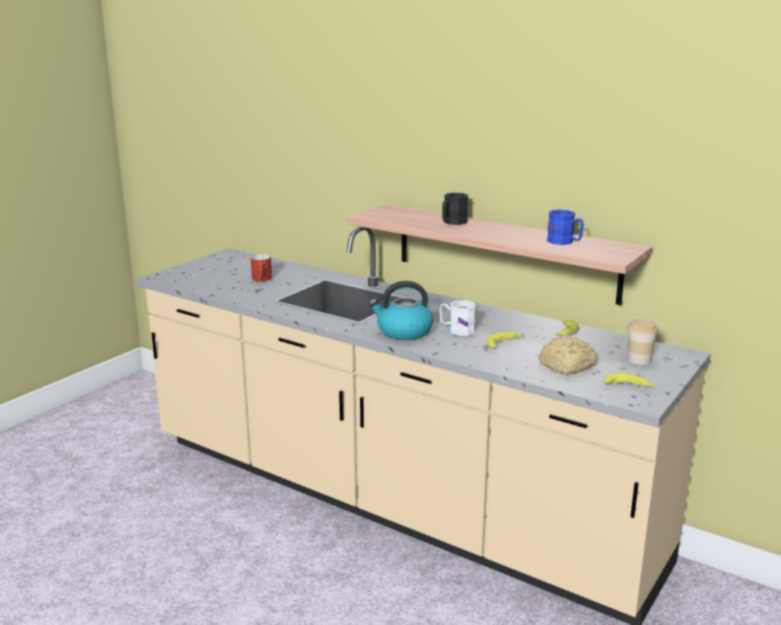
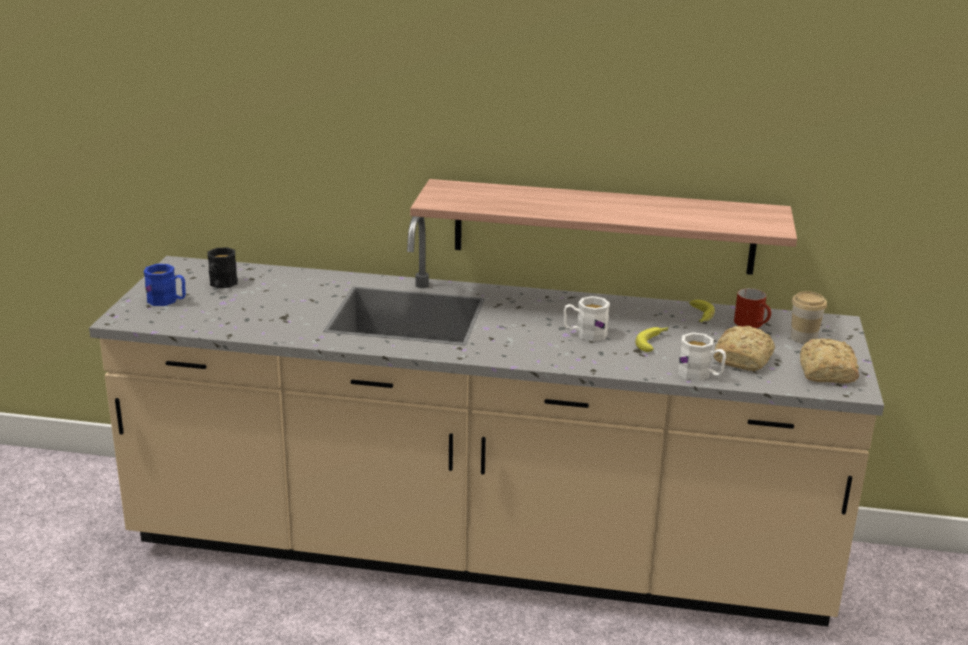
camera: 25 degrees left, 5 degrees up
red mug [251,254,272,282] -> red mug moved to [734,288,771,328]
kettle [369,281,433,340] -> none
black mug [442,193,468,225] -> black mug moved to [207,247,238,288]
blue mug [547,210,584,245] -> blue mug moved to [144,264,186,306]
banana [604,373,656,388] -> bread [800,338,859,383]
none -> white mug [678,332,726,381]

